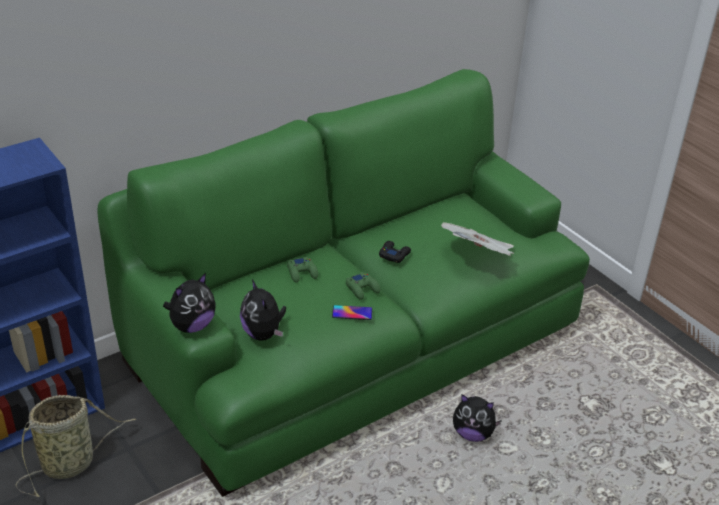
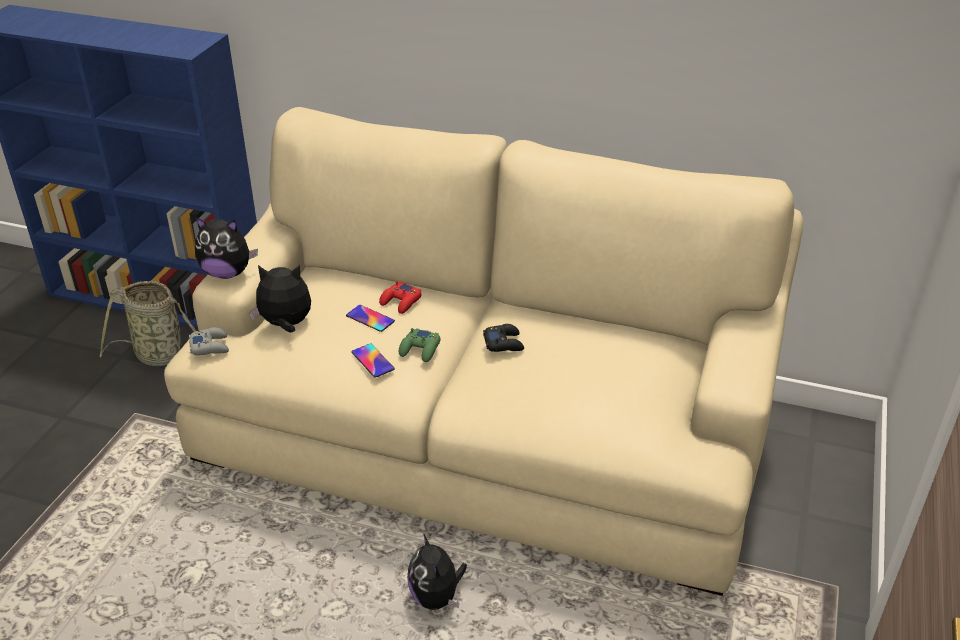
camera: 55 degrees right, 0 degrees up
green sofa [97,69,590,497] -> beige sofa [164,107,803,596]
plush toy [240,279,286,341] -> plush toy turned 60 degrees clockwise [249,265,311,333]
green game controller [287,257,318,283] -> red game controller [379,281,422,314]
newspaper [441,222,514,256] -> none
none -> grey game controller [189,327,229,356]
none -> phone [346,305,395,332]

